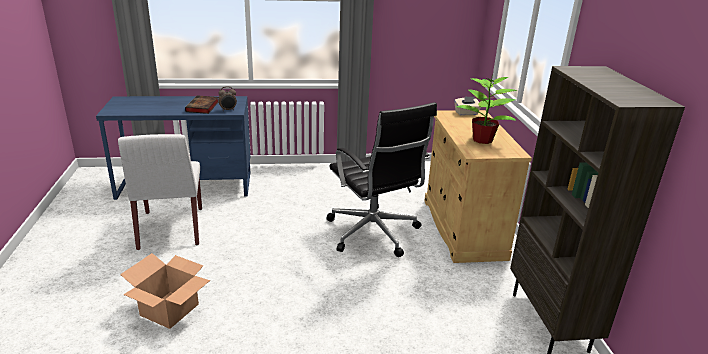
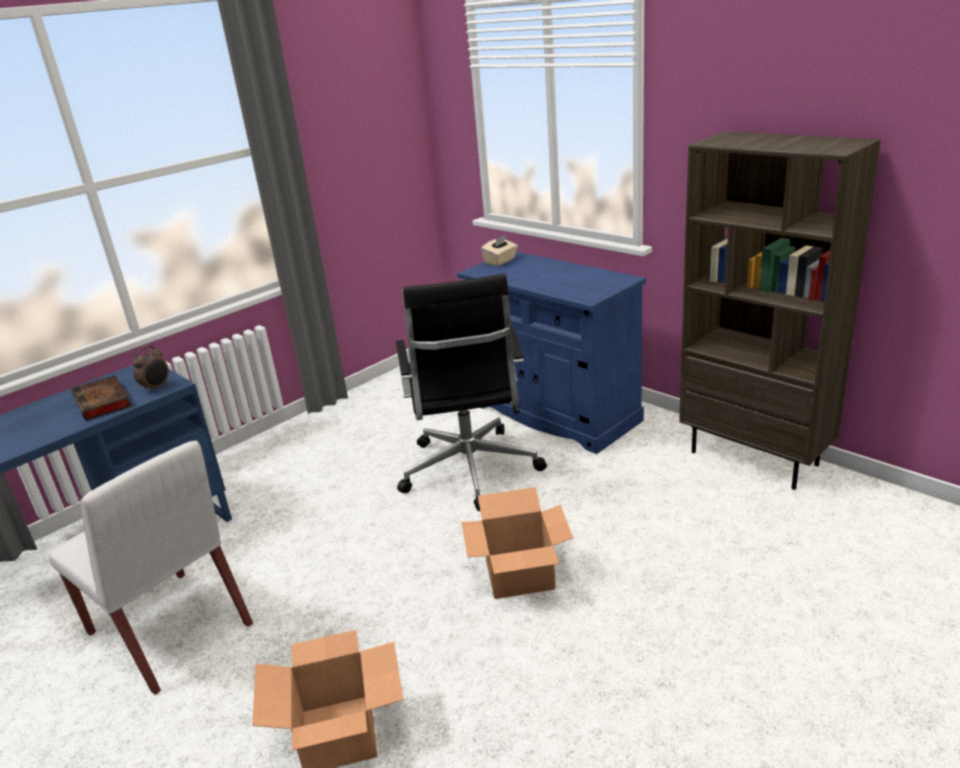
camera: 35 degrees left, 0 degrees up
black office chair [326,102,437,257] -> black office chair turned 60 degrees clockwise [396,274,547,511]
beige cabinet [424,110,532,263] -> blue cabinet [457,252,646,454]
potted plant [456,71,517,144] -> none
none -> cardboard box [461,487,573,599]

